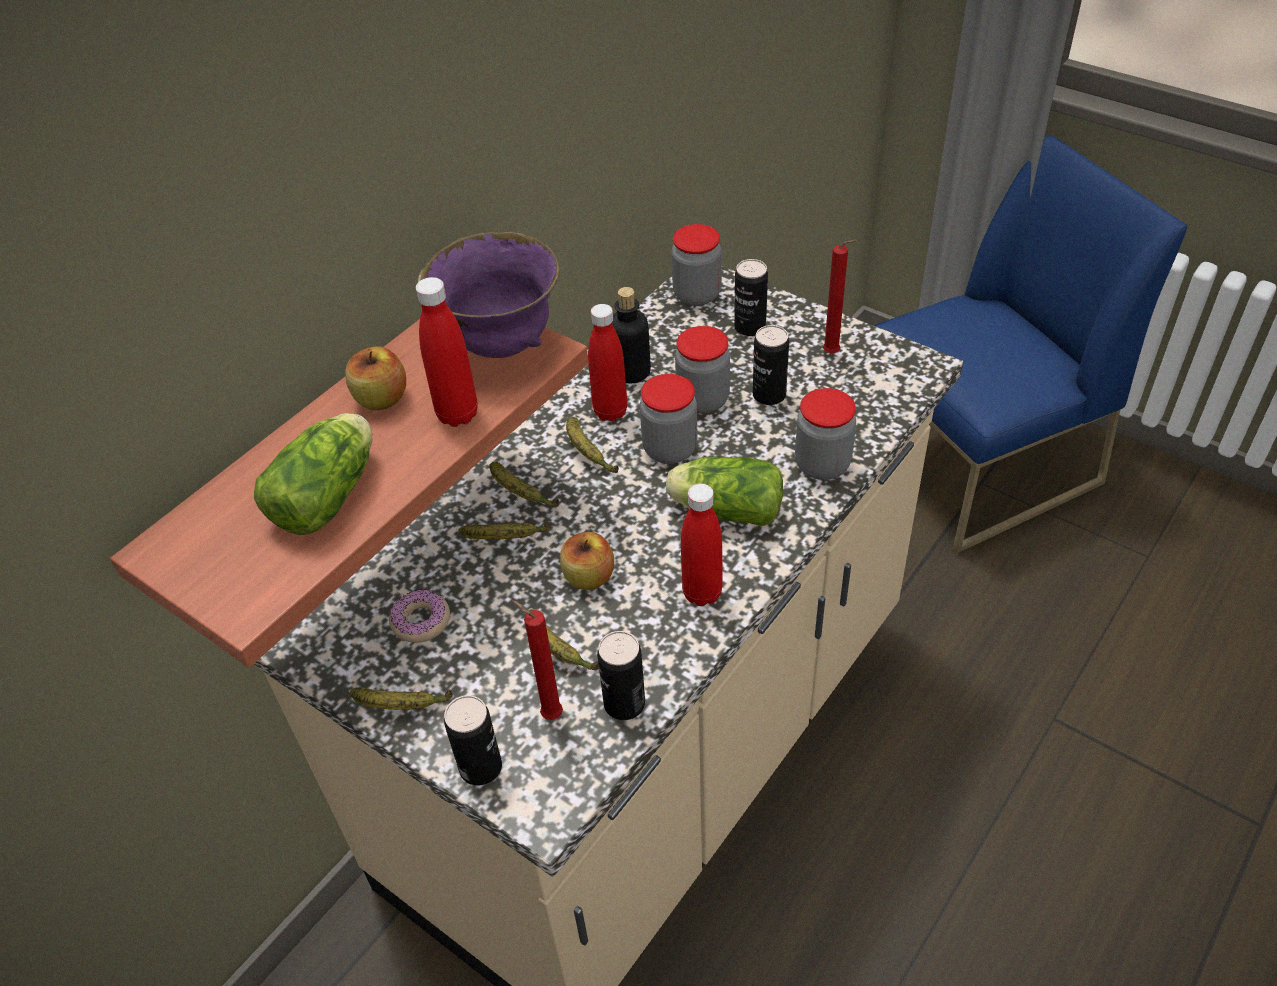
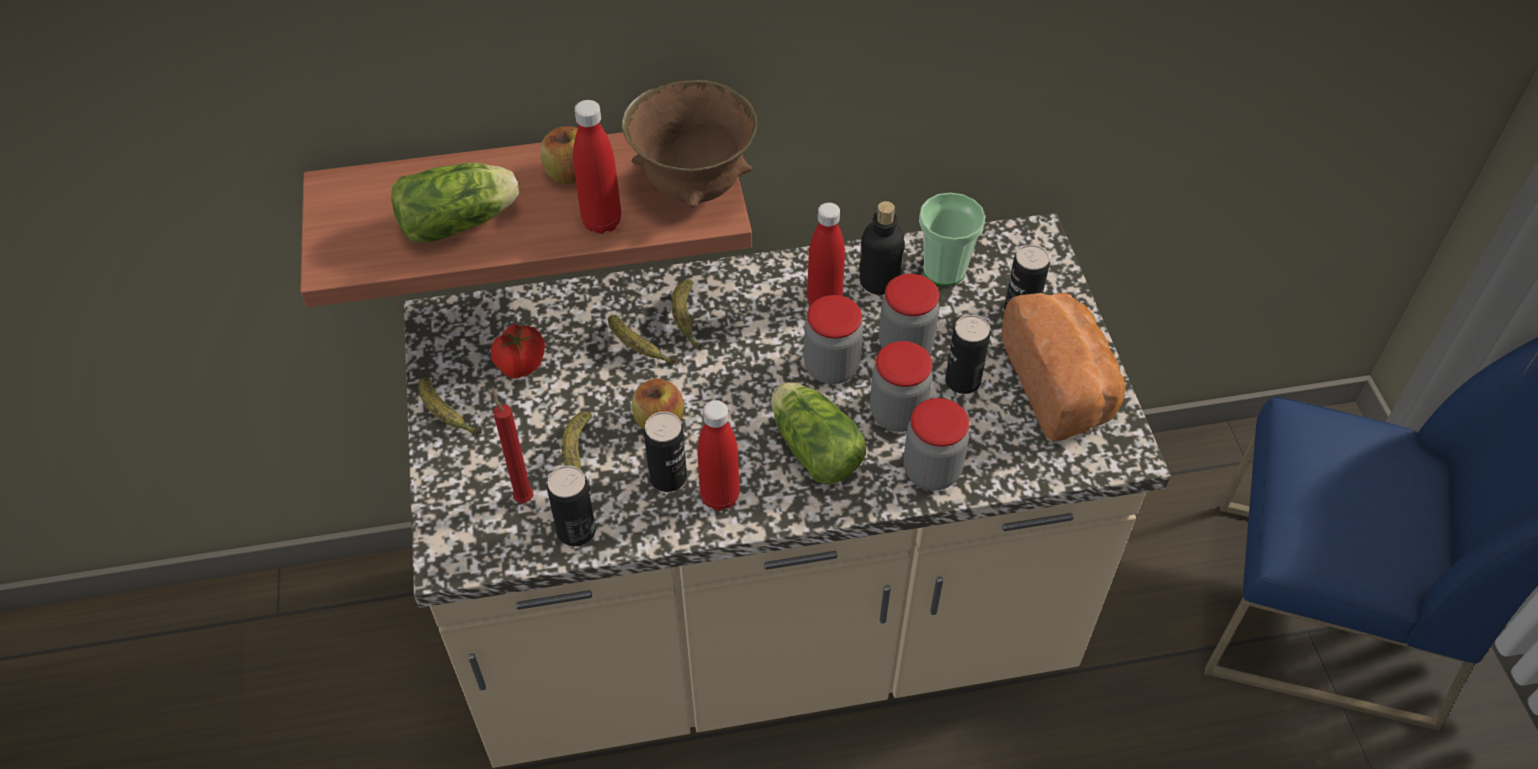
camera: 40 degrees right, 5 degrees up
donut [389,589,450,643] -> tomato [491,324,545,379]
purple bowl [417,232,560,358] -> brown bowl [621,80,758,207]
can [444,695,502,786] -> can moved to [644,412,687,492]
banana [566,417,619,473] -> none
jar [671,224,722,306] -> jar moved to [870,341,933,432]
red candle [823,240,857,353] -> bread [1001,293,1125,441]
none -> cup [919,193,986,286]

